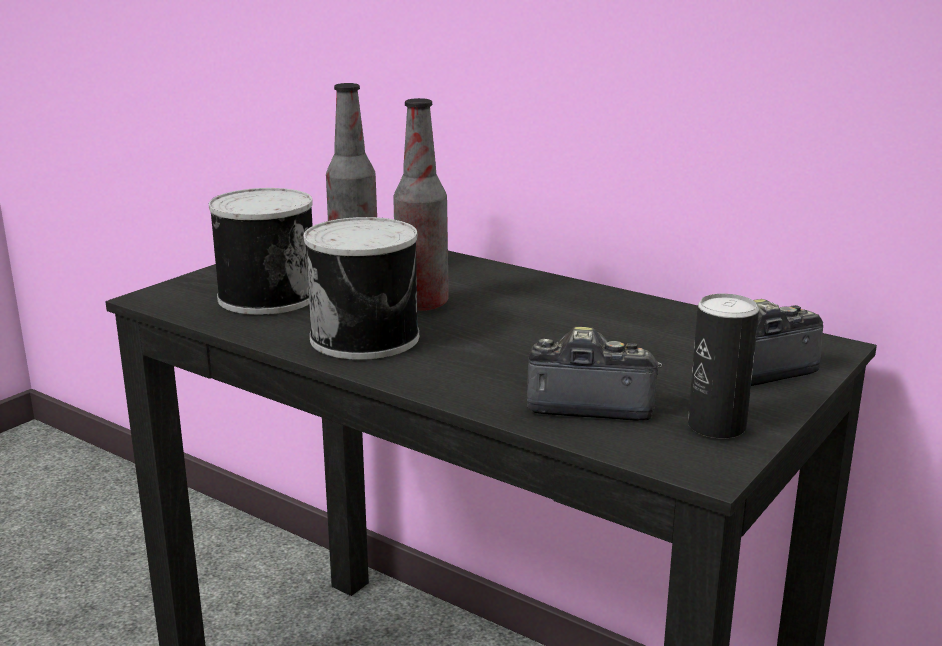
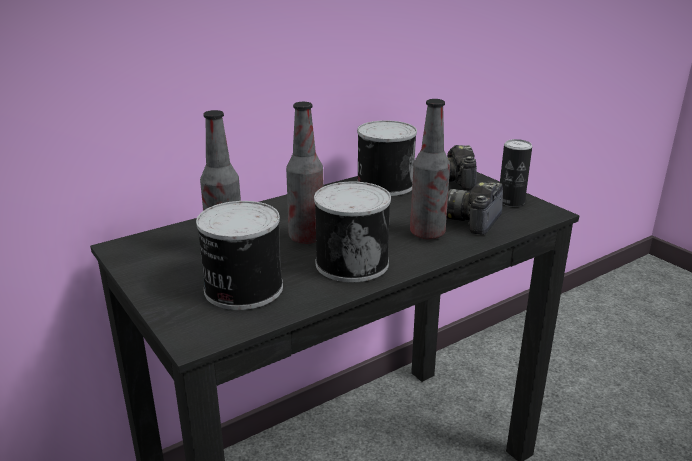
camera: 70 degrees left, 5 degrees up
none -> can [357,120,417,196]
none -> bottle [410,99,450,239]

